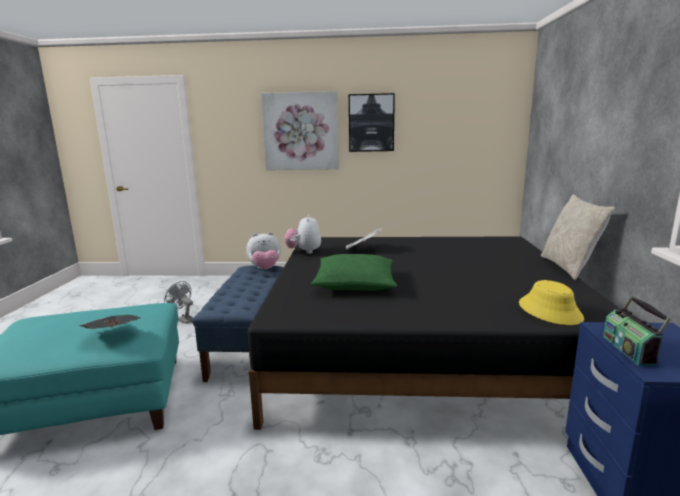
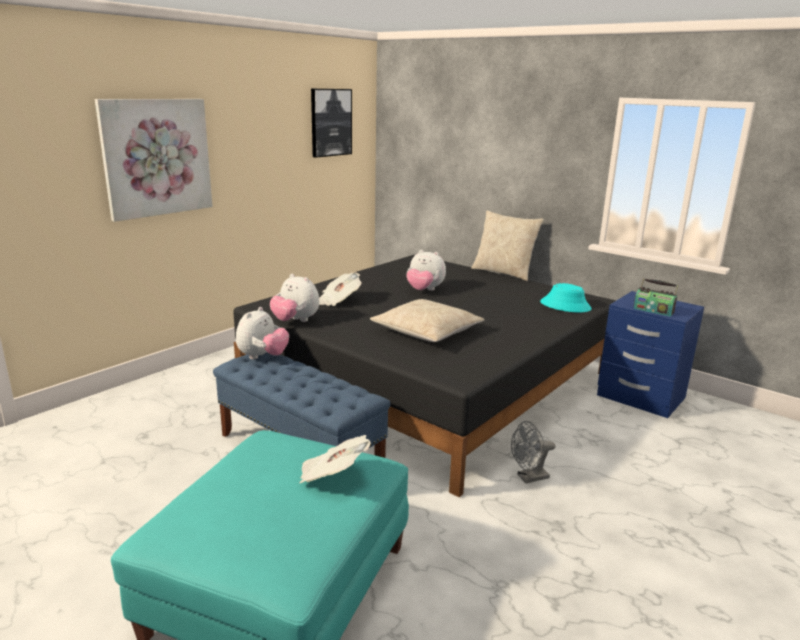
camera: 55 degrees left, 5 degrees up
grey fan [164,281,194,324] -> grey fan moved to [511,421,555,483]
green pillow [311,254,397,291] -> beige pillow [370,299,485,342]
picture [349,93,395,152] -> picture moved to [311,89,352,158]
yellow hat [519,280,584,325] -> turquoise hat [540,283,592,312]
none -> plush toy [406,250,446,291]

